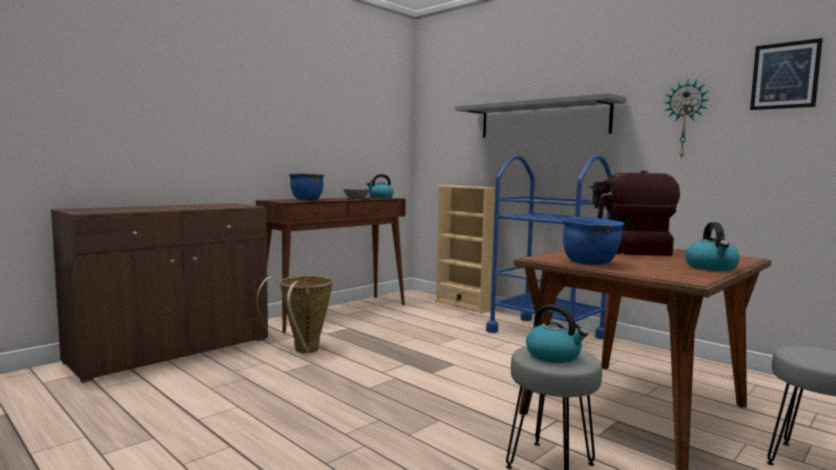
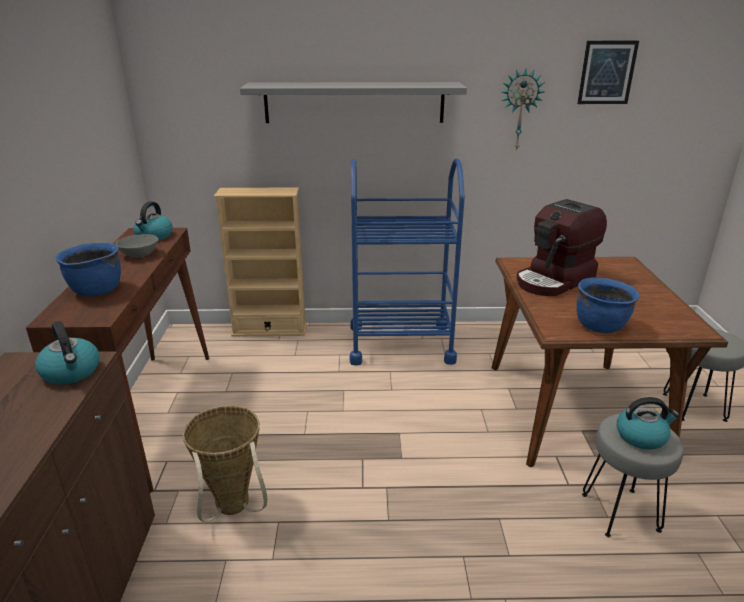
camera: 45 degrees left, 20 degrees up
kettle [685,222,740,271] -> kettle moved to [35,321,100,385]

